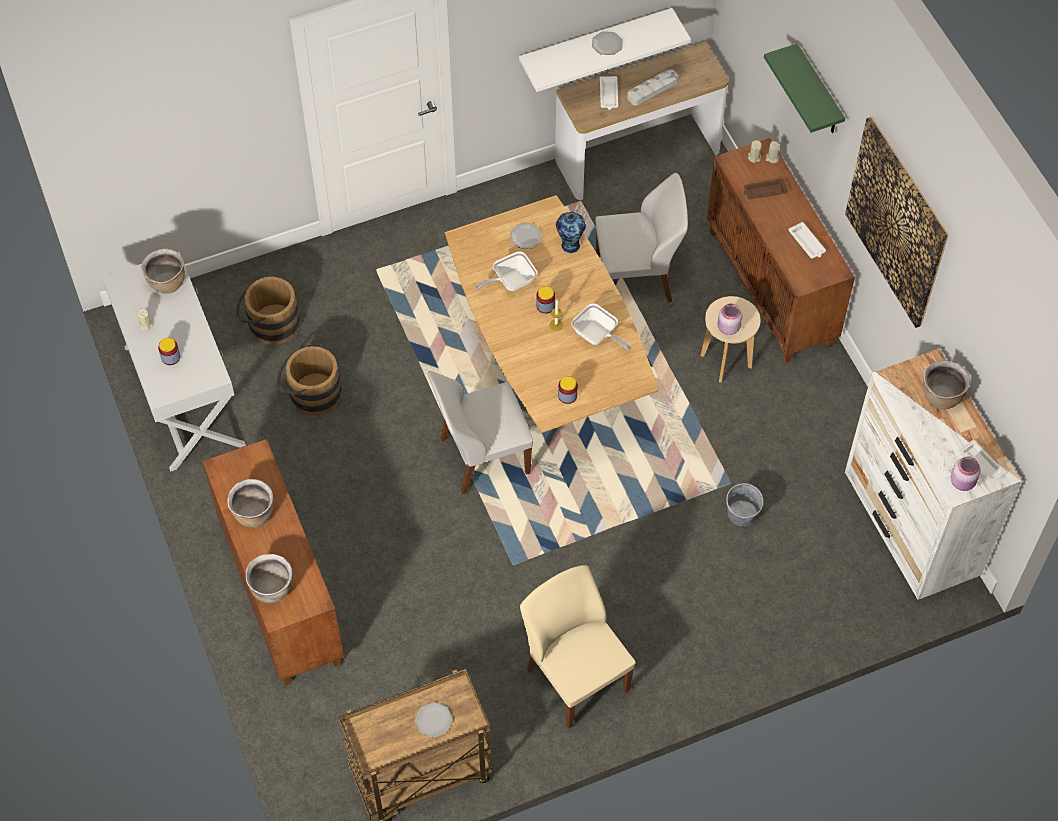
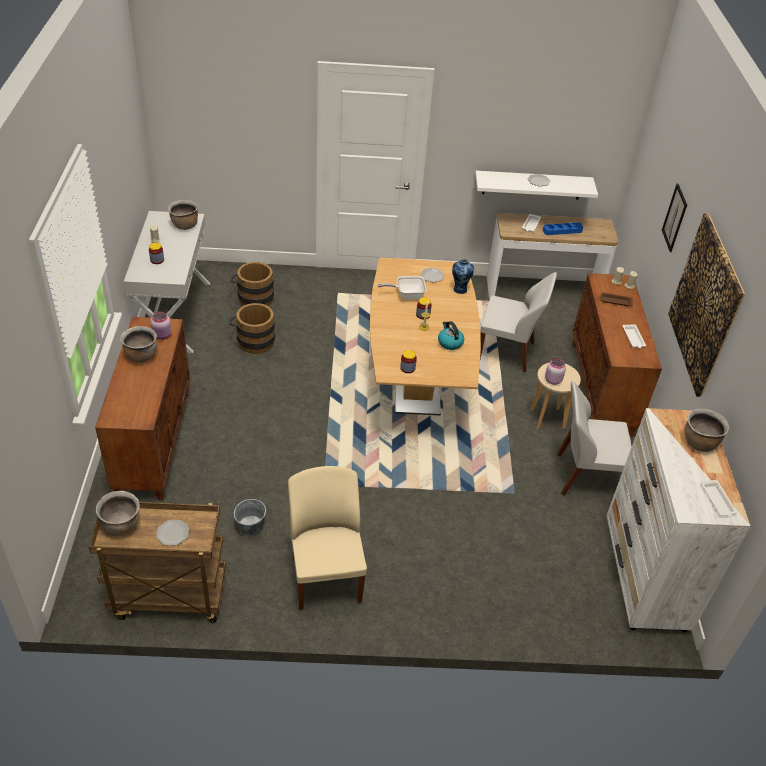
camera: 20 degrees right, 15 degrees down
brown cooking pot [246,554,292,603] -> brown cooking pot moved to [96,491,140,536]
white chair [428,371,533,494] -> white chair moved to [557,381,632,495]
frying pan [571,303,631,350] -> kettle [438,321,464,350]
grey tray [627,69,678,105] -> blue tray [543,222,583,235]
grey bucket [726,483,764,526] -> grey bucket moved to [234,499,266,536]
green shelf [764,43,845,133] -> picture [662,183,687,252]
pink jar [951,456,981,491] -> pink jar moved to [150,311,172,340]

